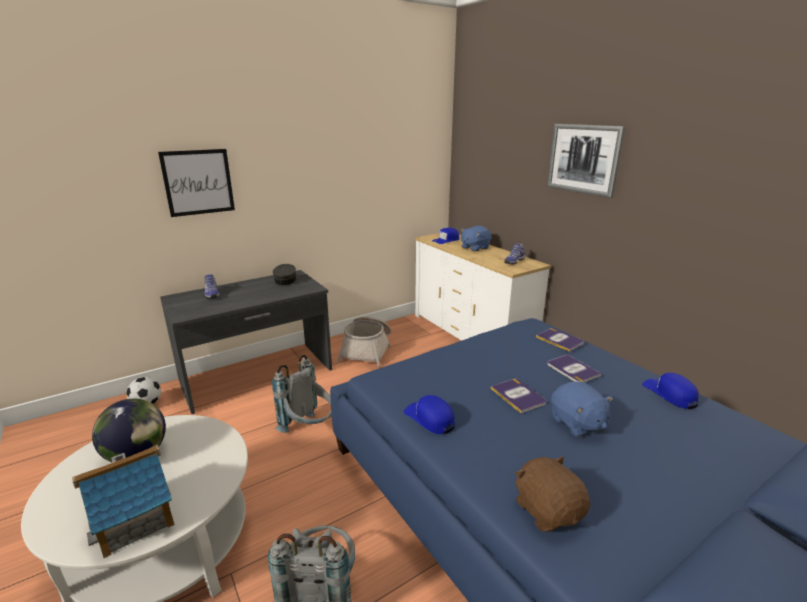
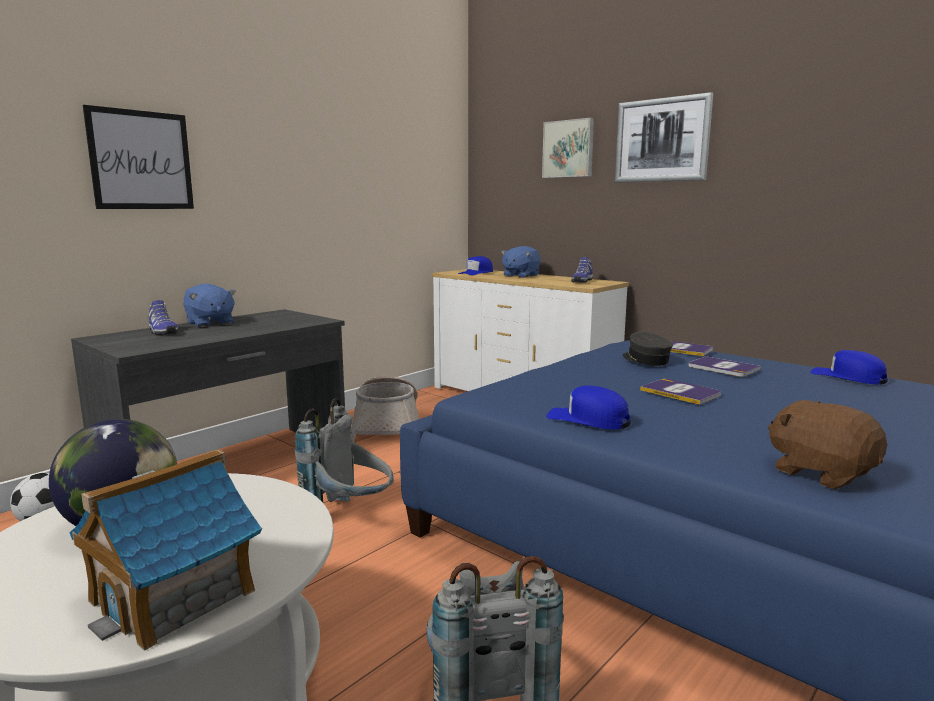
camera: 15 degrees left, 10 degrees down
grey cap [273,264,297,285] -> grey cap moved to [623,332,673,366]
blue plush toy [551,381,613,437] -> blue plush toy moved to [183,284,236,327]
none -> picture [542,118,594,178]

